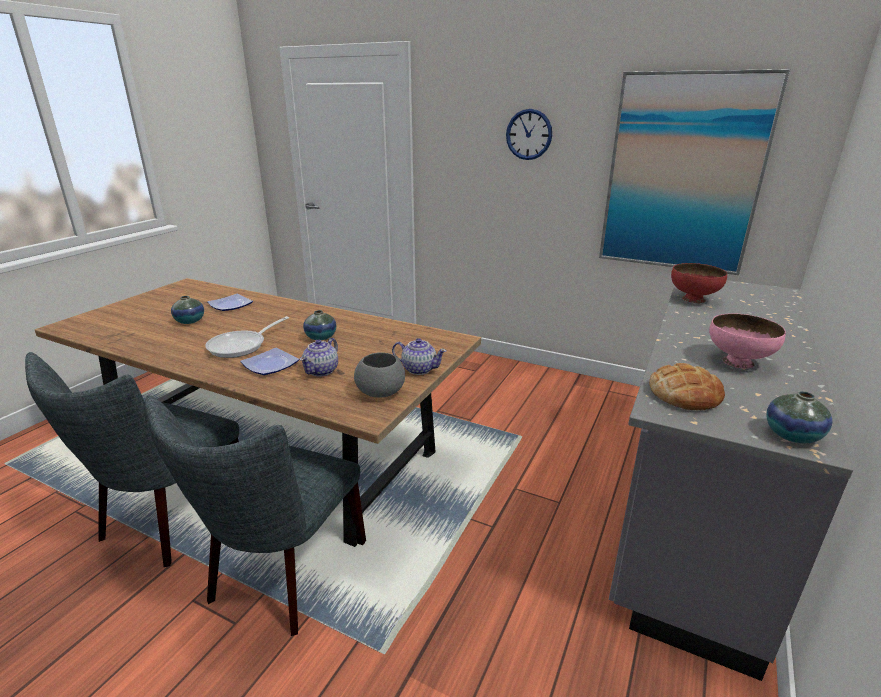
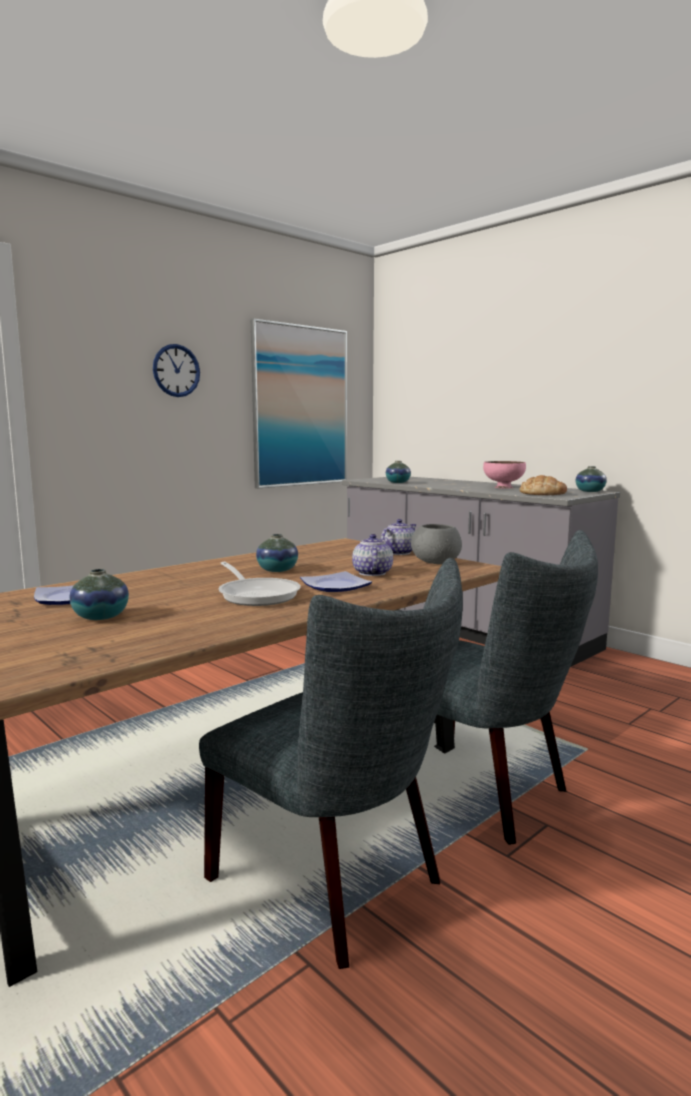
camera: 70 degrees left, 15 degrees down
teapot [300,338,338,377] -> teapot turned 135 degrees counterclockwise [352,534,393,576]
red bowl [671,263,727,303] -> vase [386,461,411,483]

